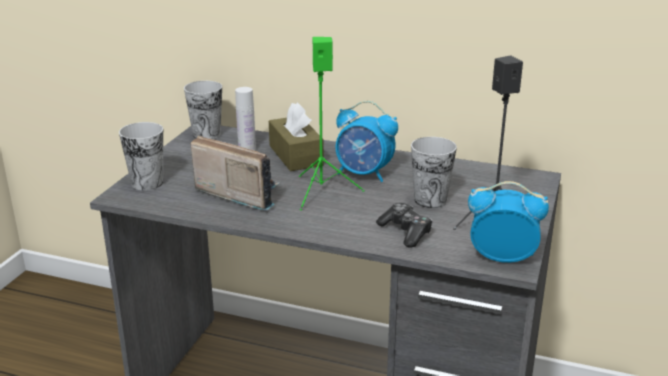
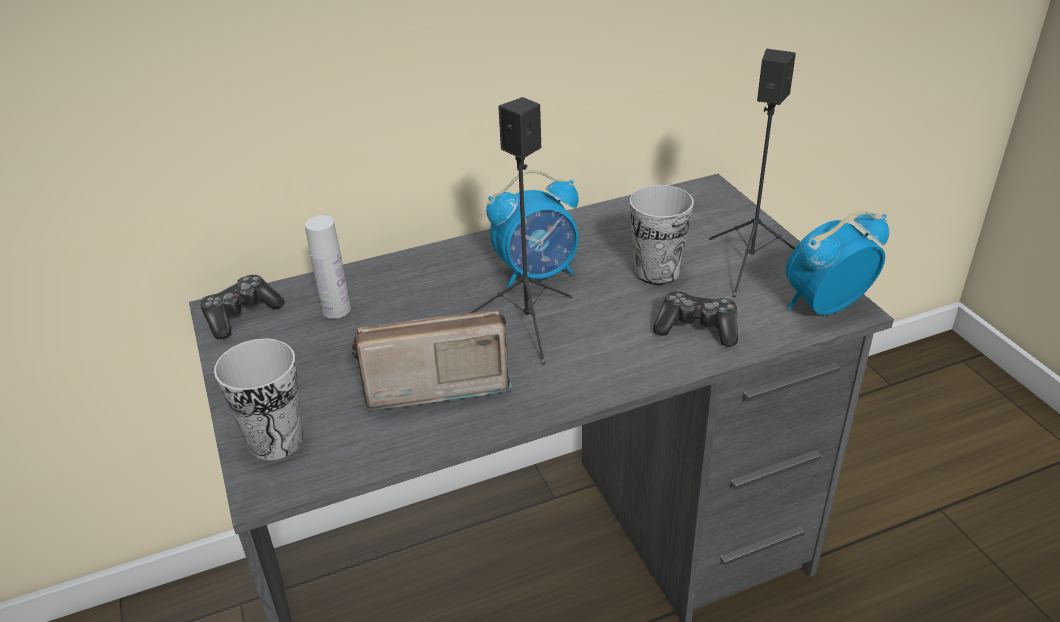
camera: 40 degrees left, 10 degrees up
cup [184,81,222,139] -> game controller [200,275,285,339]
brown tissue box [269,103,324,171] -> none
green speaker [299,37,365,210] -> black speaker [470,97,573,365]

